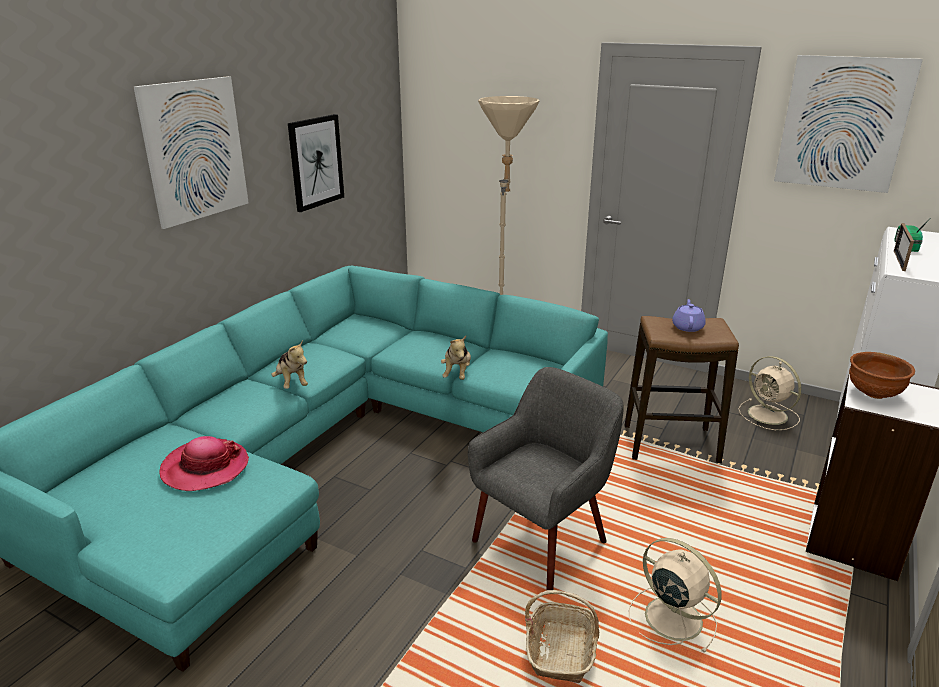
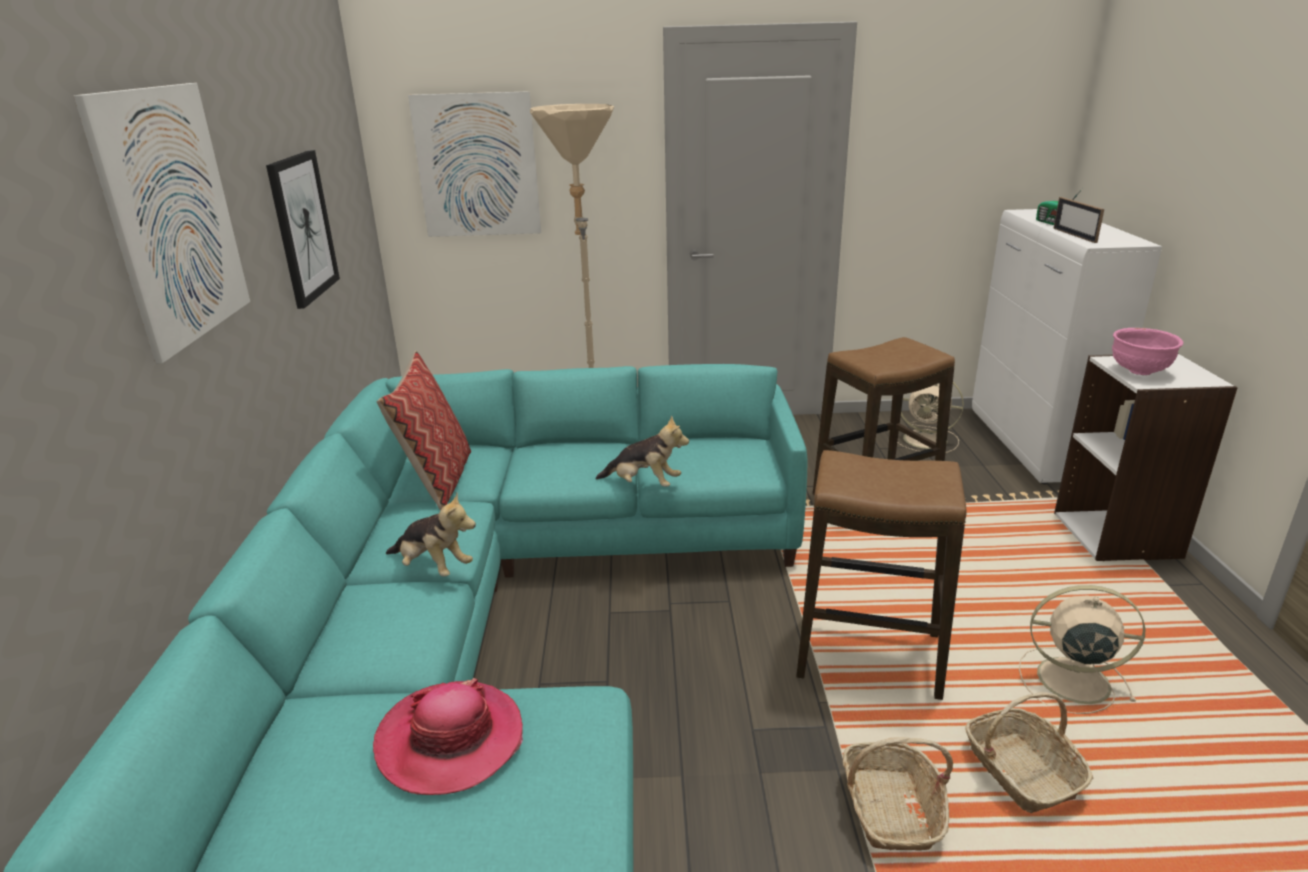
camera: 30 degrees left, 0 degrees up
plush toy [441,336,471,380] -> plush toy turned 45 degrees counterclockwise [595,415,689,487]
grey armchair [468,367,624,590] -> stool [796,450,967,700]
purple teapot [672,299,706,332] -> none
picture [774,55,923,193] -> picture moved to [408,91,541,237]
brown bowl [849,352,915,399] -> pink bowl [1112,328,1183,375]
none -> pillow [377,351,471,511]
none -> basket [843,737,953,851]

